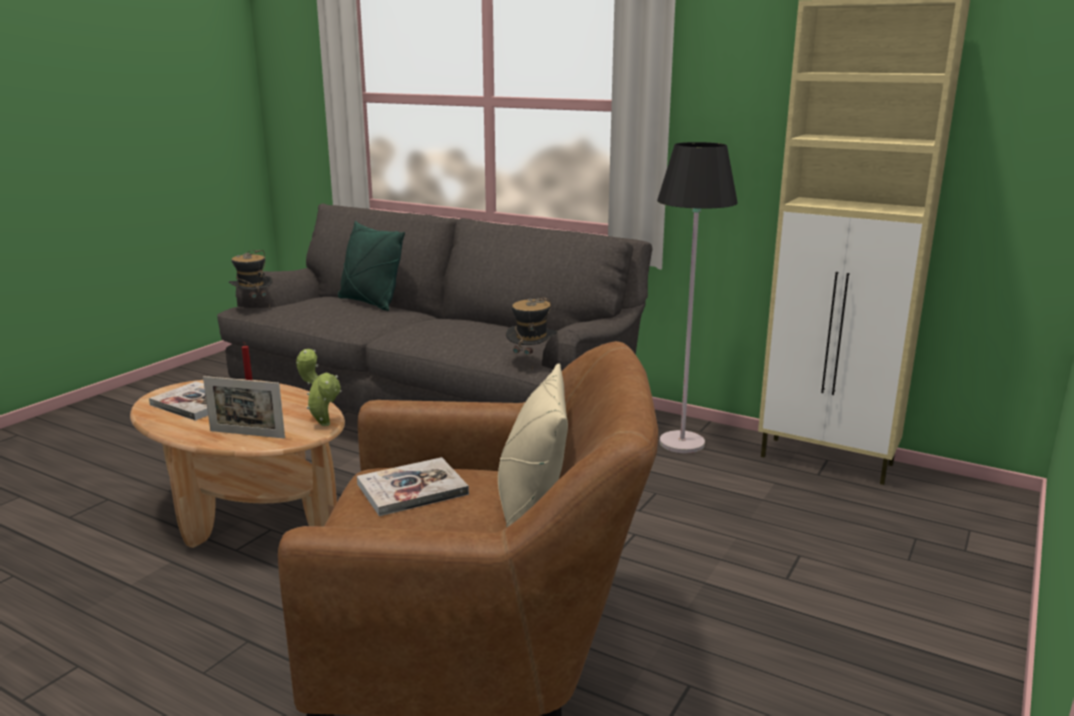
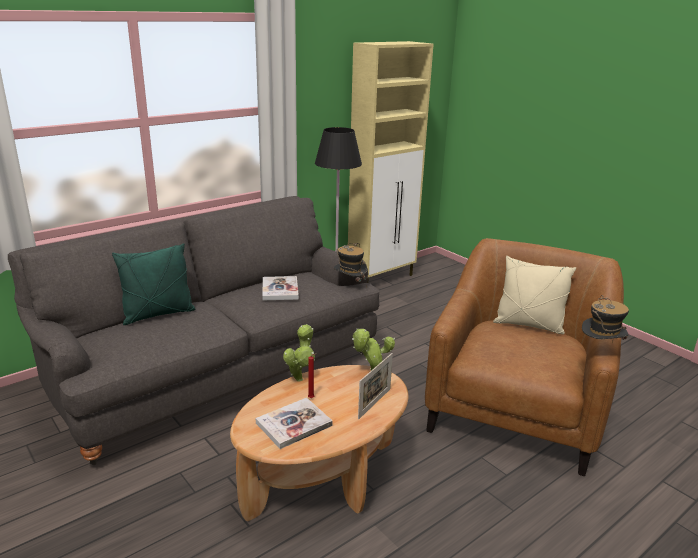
camera: 70 degrees left, 5 degrees up
hat [229,250,273,308] -> hat moved to [582,295,629,343]
book [357,457,469,516] -> book moved to [262,276,299,300]
none -> potted plant [283,324,315,382]

